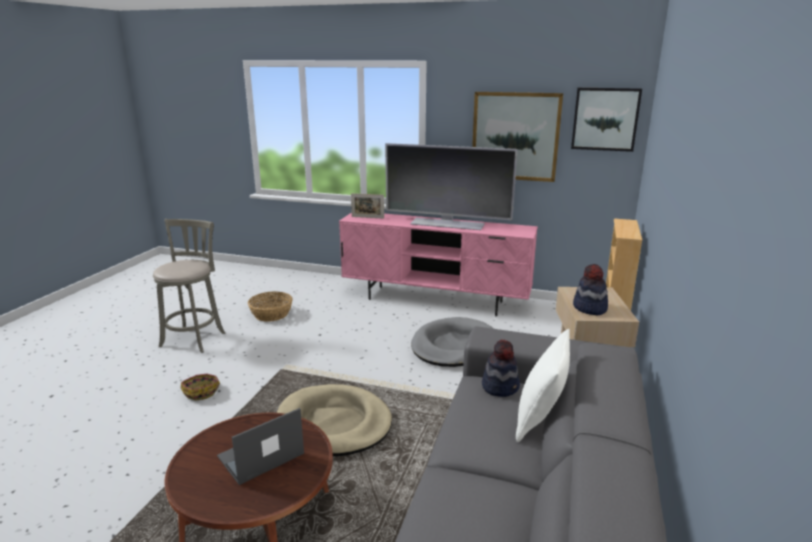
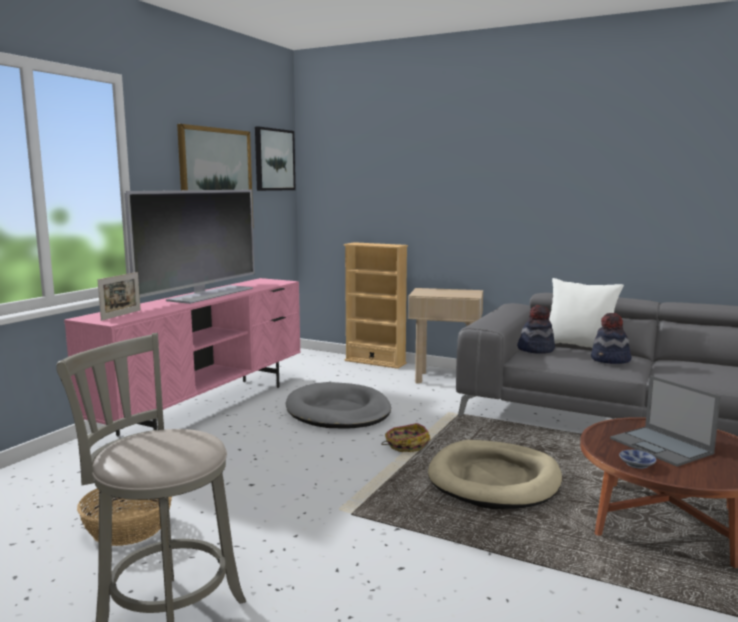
camera: 80 degrees left, 10 degrees down
basket [181,374,220,401] -> basket moved to [381,423,430,452]
hat [573,264,608,315] -> hat moved to [591,313,632,364]
none -> bowl [619,450,656,469]

